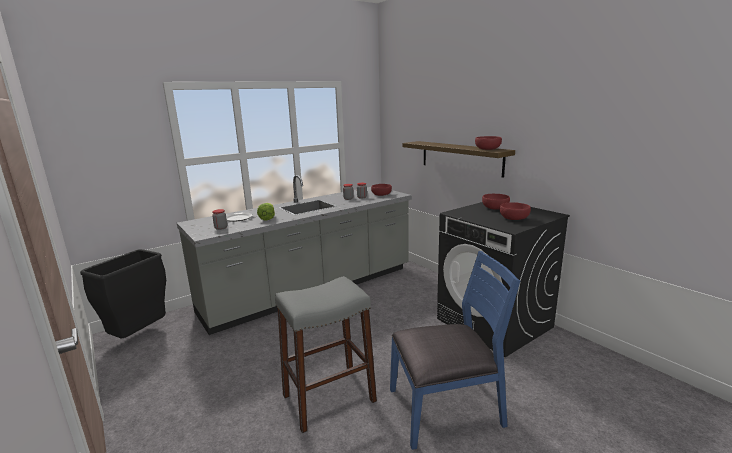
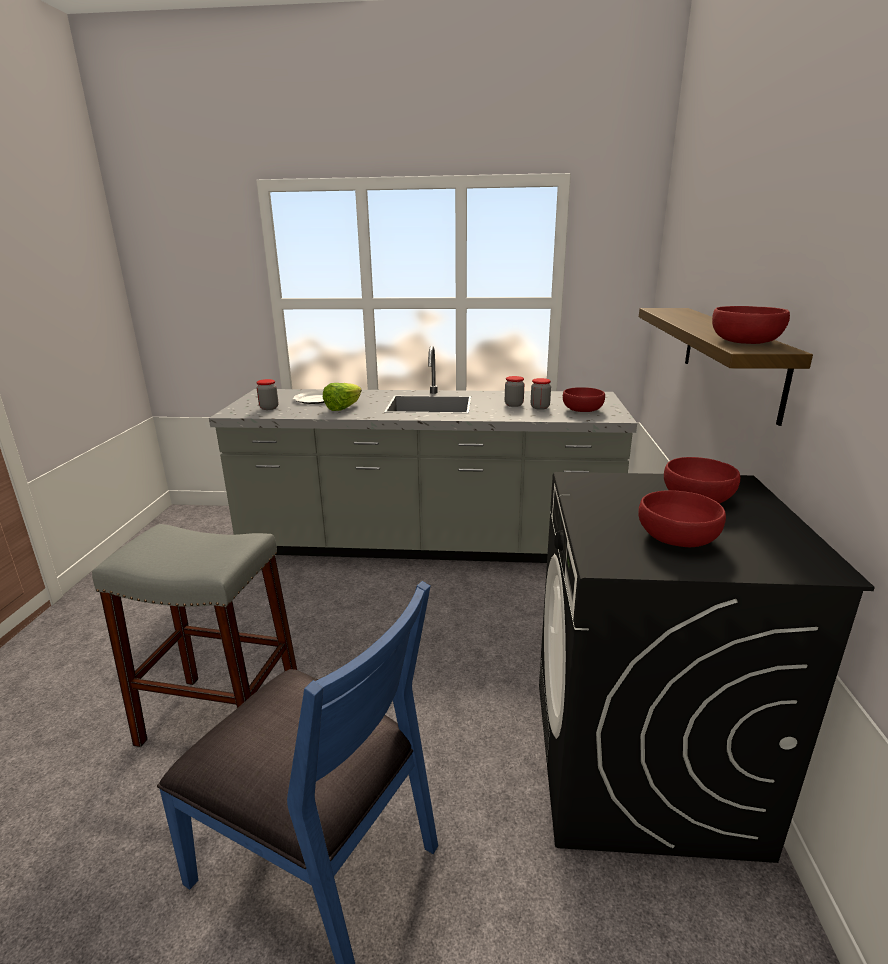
camera: 40 degrees right, 5 degrees up
black trash can [80,249,166,338] -> none

